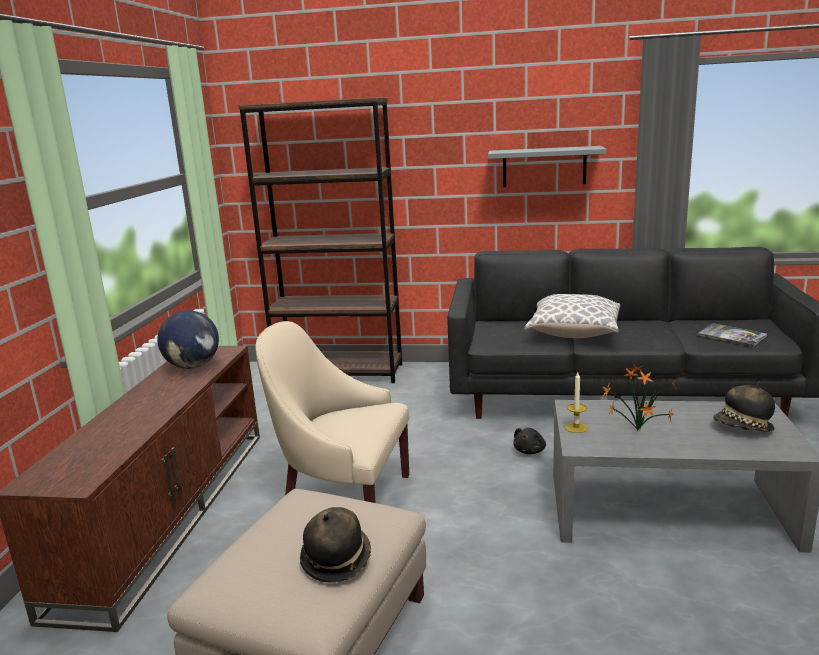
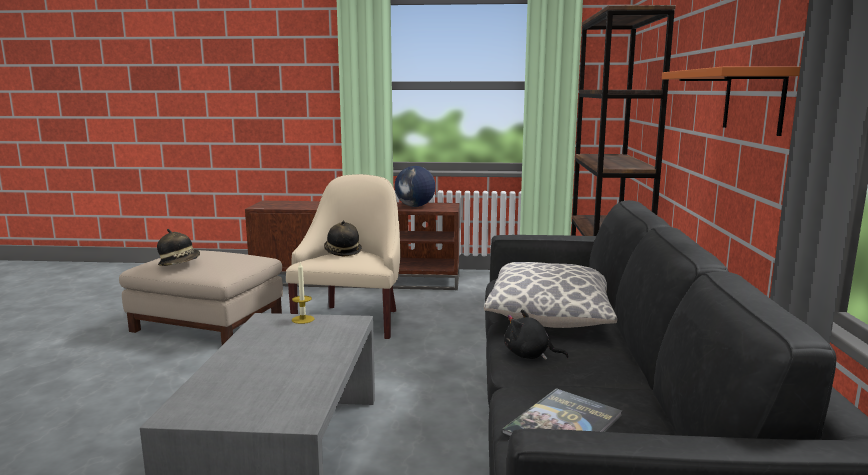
camera: 85 degrees right, 5 degrees down
grey shelf [488,146,607,187] -> orange shelf [662,66,801,136]
black plush toy [513,428,546,454] -> black plush toy moved to [504,310,569,360]
potted plant [601,364,678,431] -> none
hat [713,382,775,432] -> hat moved to [324,221,362,257]

